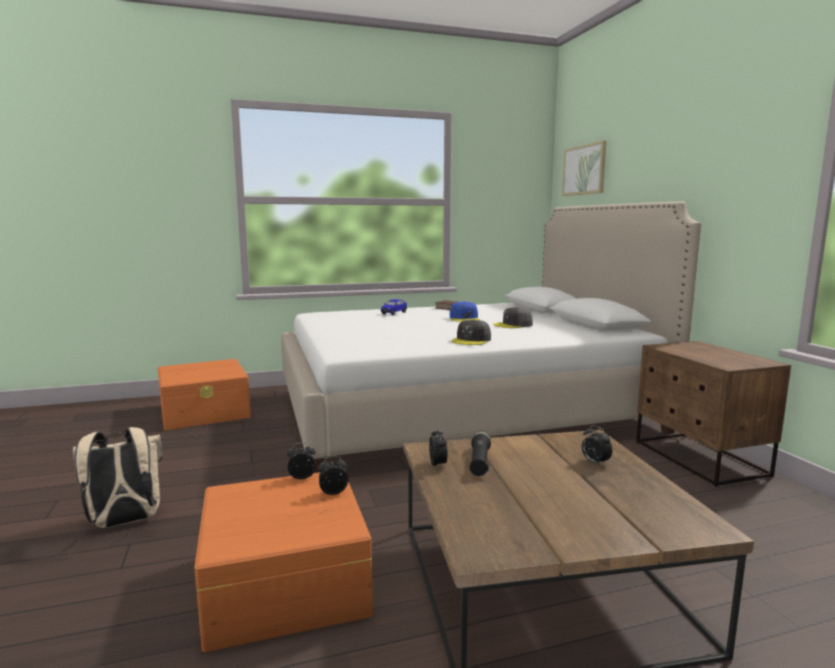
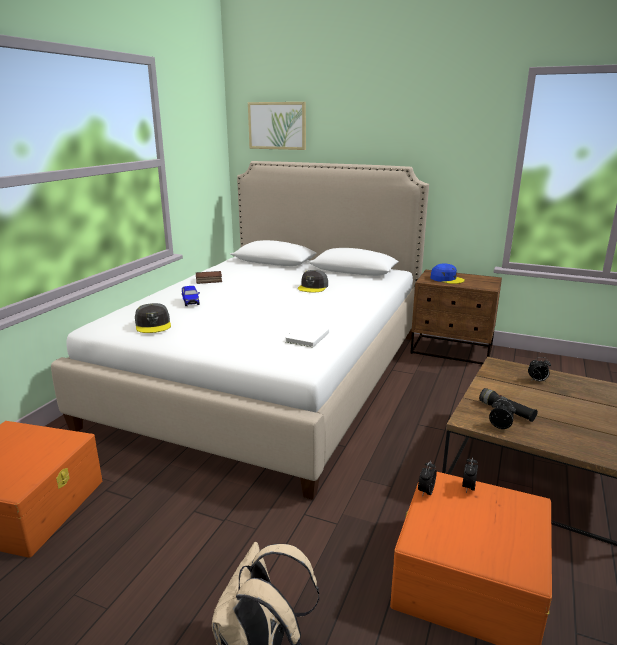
camera: 50 degrees left, 10 degrees up
blue cap [450,301,480,322] -> blue cap moved to [430,264,465,284]
grey cap [452,319,491,345] -> grey cap moved to [135,303,171,333]
none -> white book [285,324,329,347]

